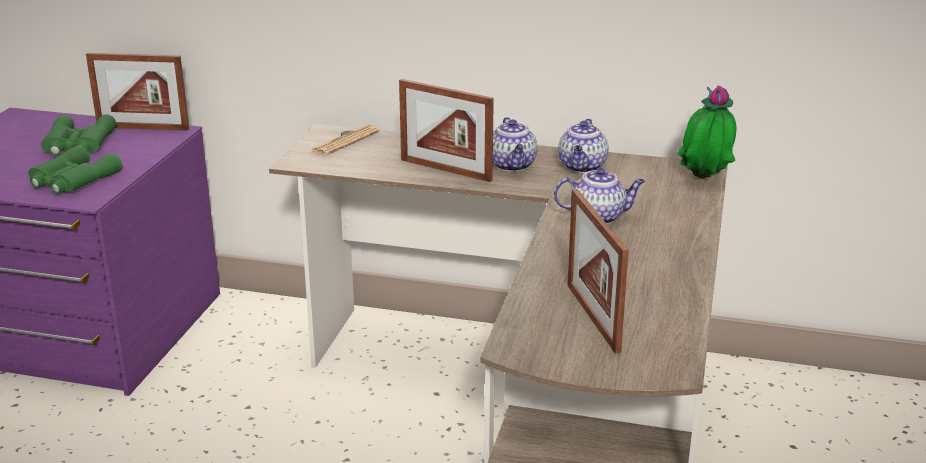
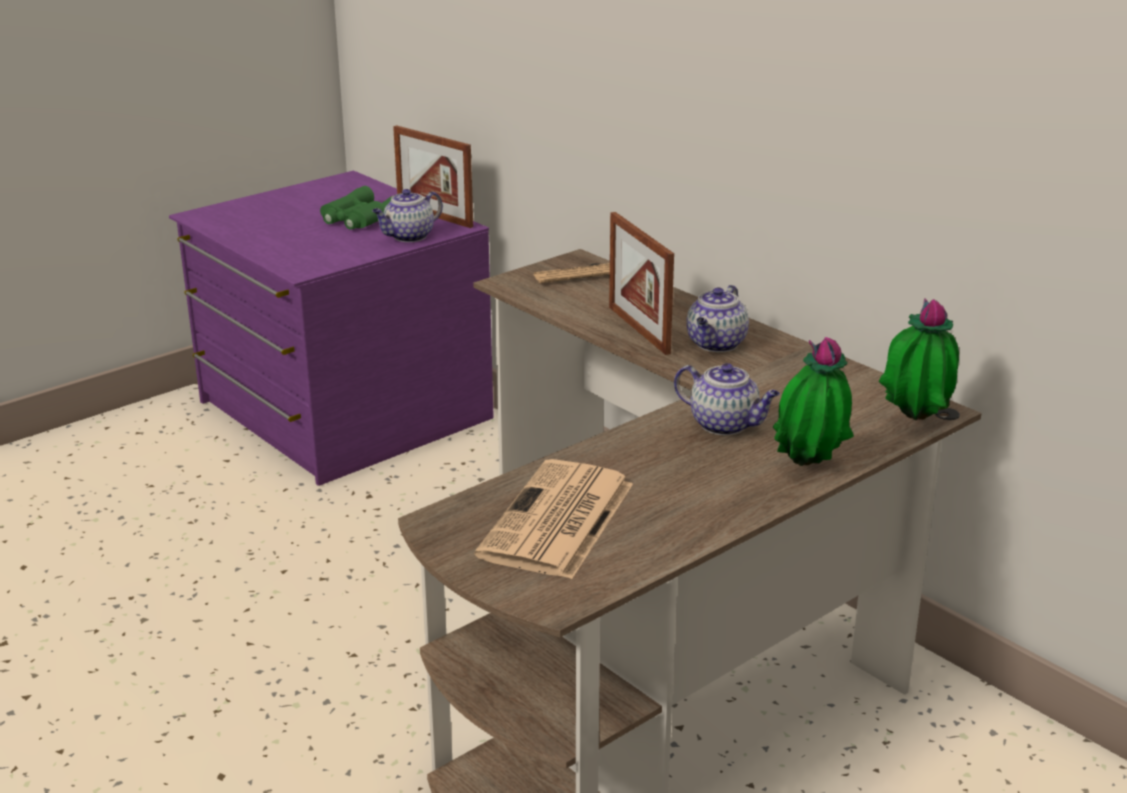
camera: 35 degrees right, 0 degrees up
green binoculars [28,145,122,194] -> none
teapot [558,119,609,173] -> teapot moved to [372,189,443,242]
picture frame [567,189,629,354] -> newspaper [475,459,633,579]
none -> potted plant [773,337,854,466]

